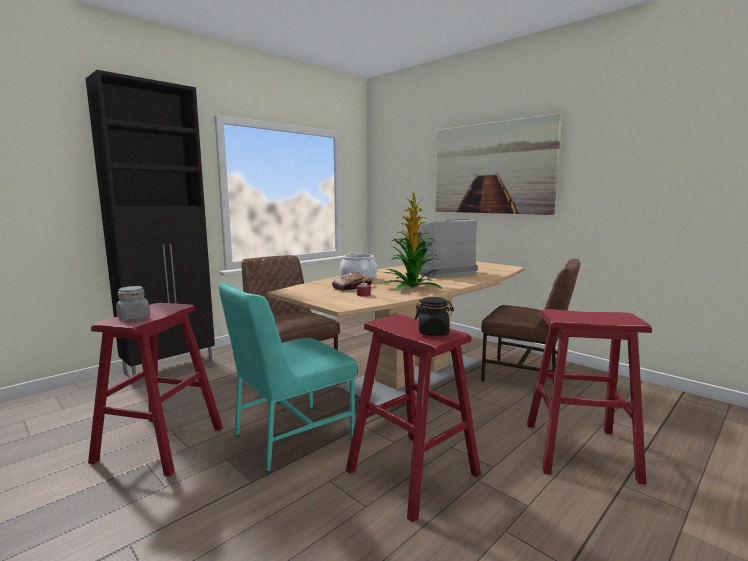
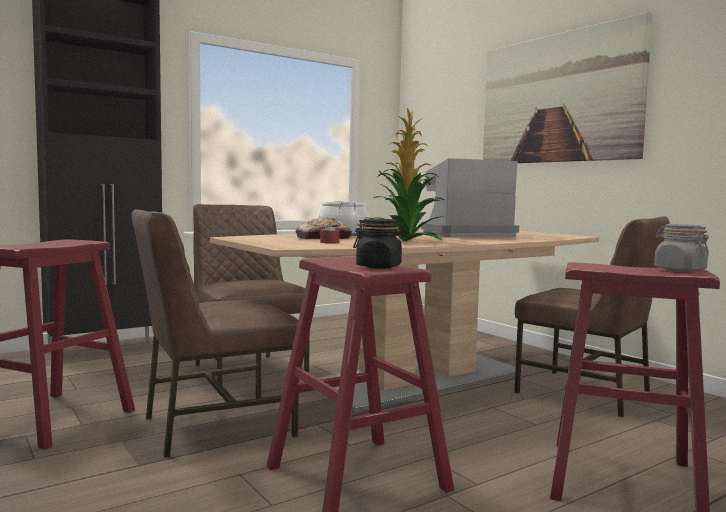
camera: 10 degrees right, 5 degrees down
grey jar [116,286,150,320] -> grey jar moved to [654,224,709,272]
turquoise chair [219,282,357,472] -> brown chair [132,209,299,458]

